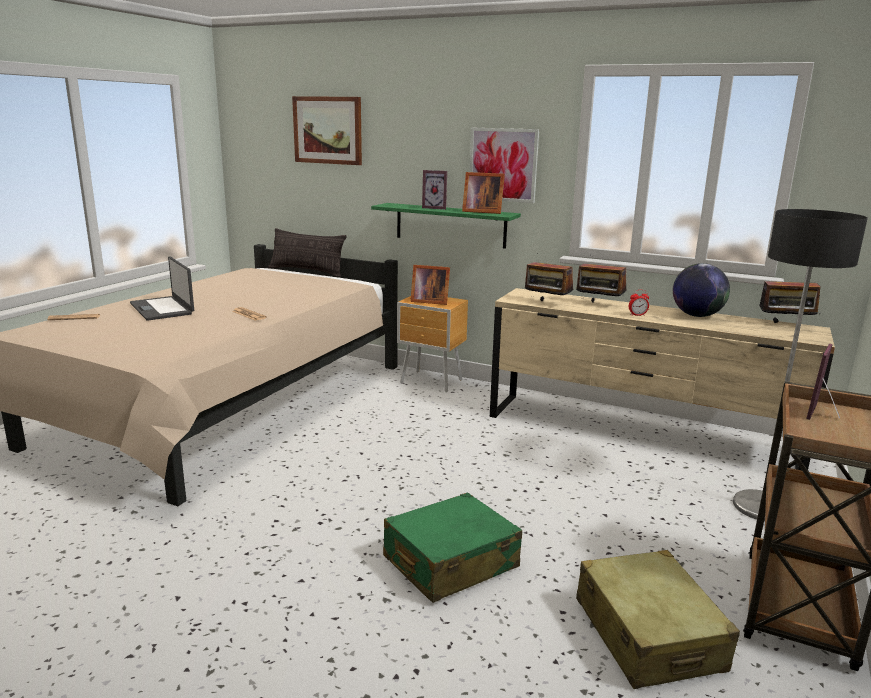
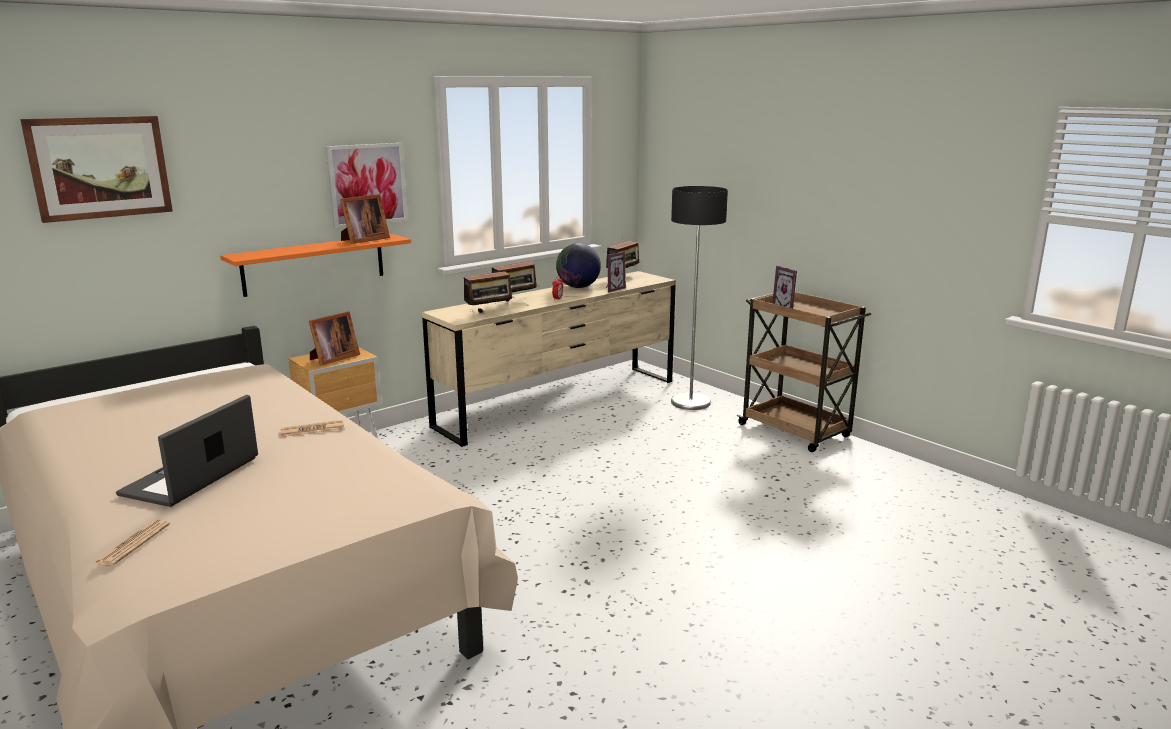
camera: 65 degrees left, 0 degrees up
laptop [130,256,194,321] -> laptop turned 120 degrees clockwise [116,395,258,507]
pillow [268,228,346,277] -> none
green shelf [371,203,521,249] -> orange shelf [220,234,411,297]
green suitcase [383,492,522,603] -> none
picture frame [422,170,447,210] -> picture frame moved to [606,251,626,293]
beige suitcase [576,550,740,689] -> none

